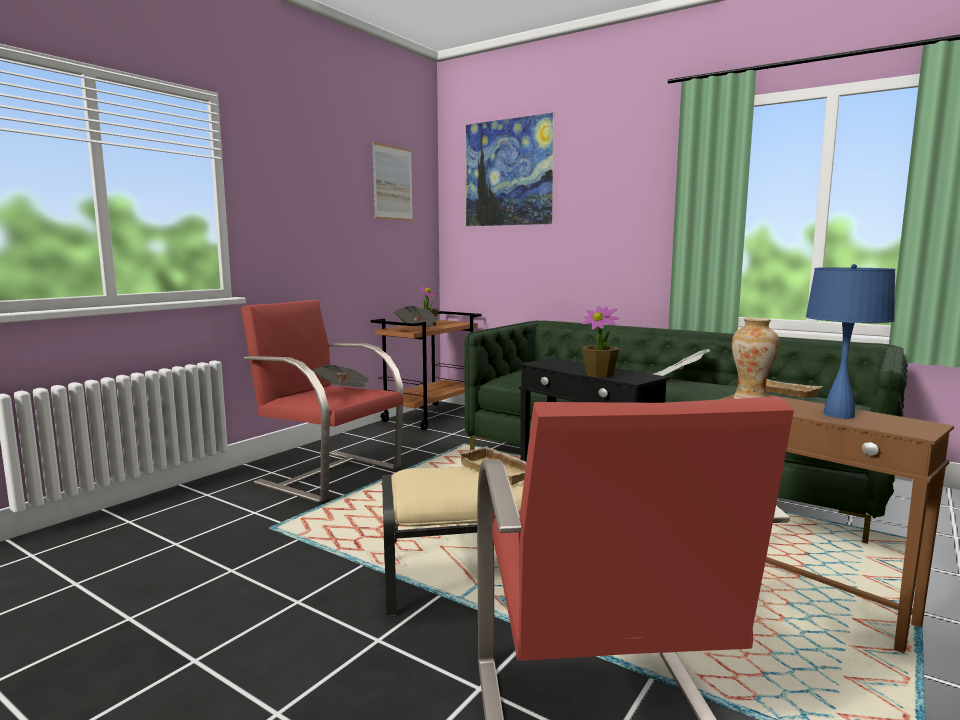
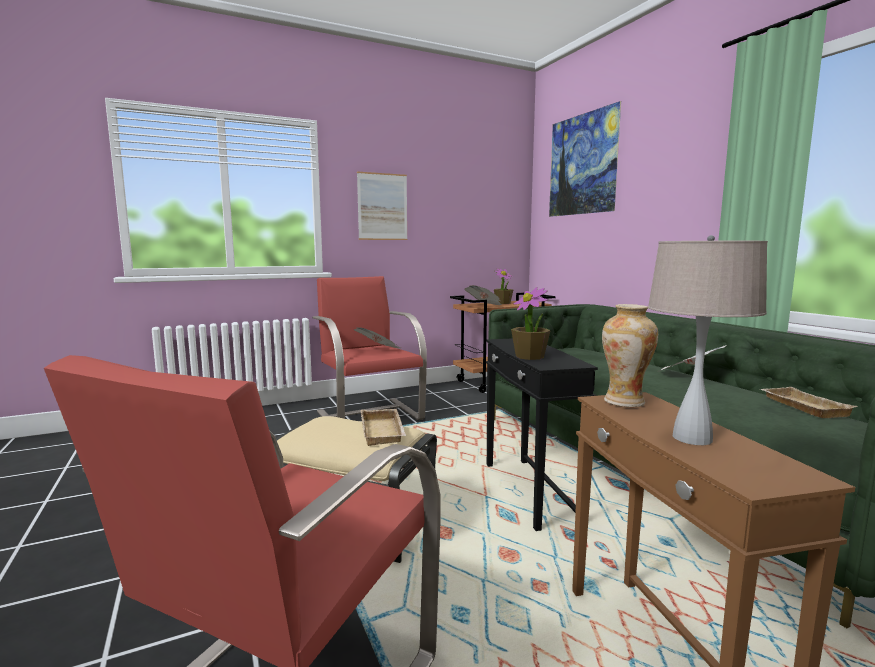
camera: 30 degrees right, 0 degrees up
picture [372,143,413,220] -> picture moved to [357,171,408,240]
blue table lamp [806,264,896,419] -> beige table lamp [648,235,768,445]

